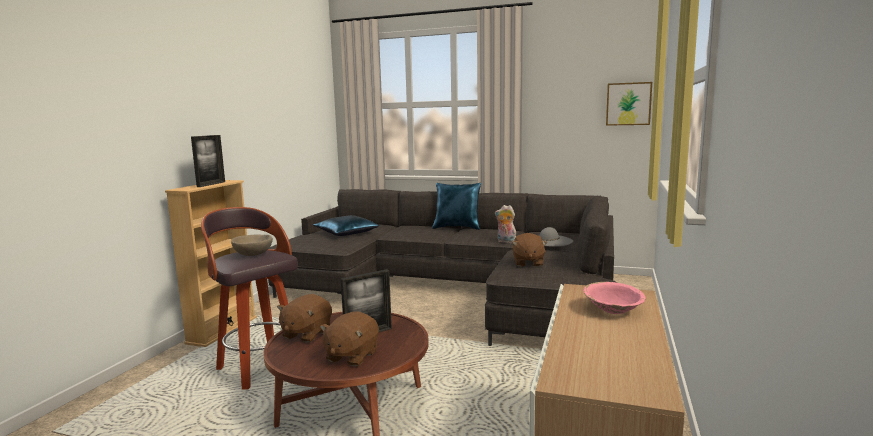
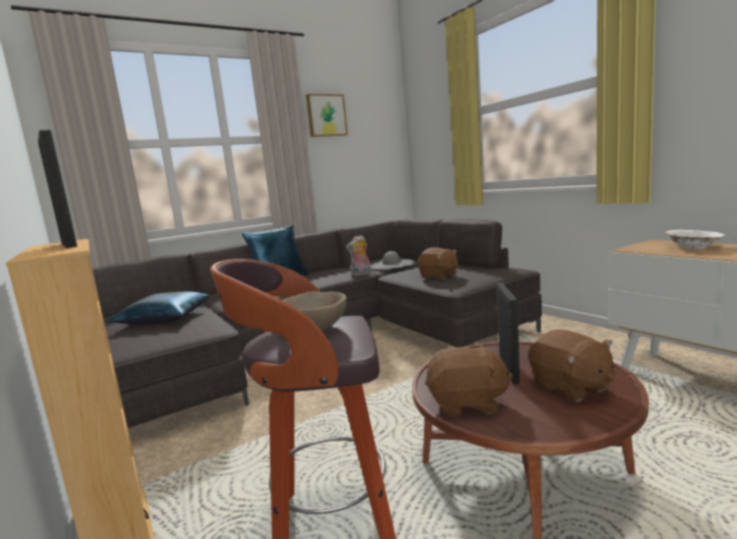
camera: 50 degrees left, 0 degrees up
brown plush toy [277,294,332,343] -> brown plush toy turned 60 degrees counterclockwise [425,344,513,417]
pink bowl [583,282,646,314] -> white bowl [665,230,725,249]
picture [606,82,652,126] -> picture moved to [306,94,348,137]

